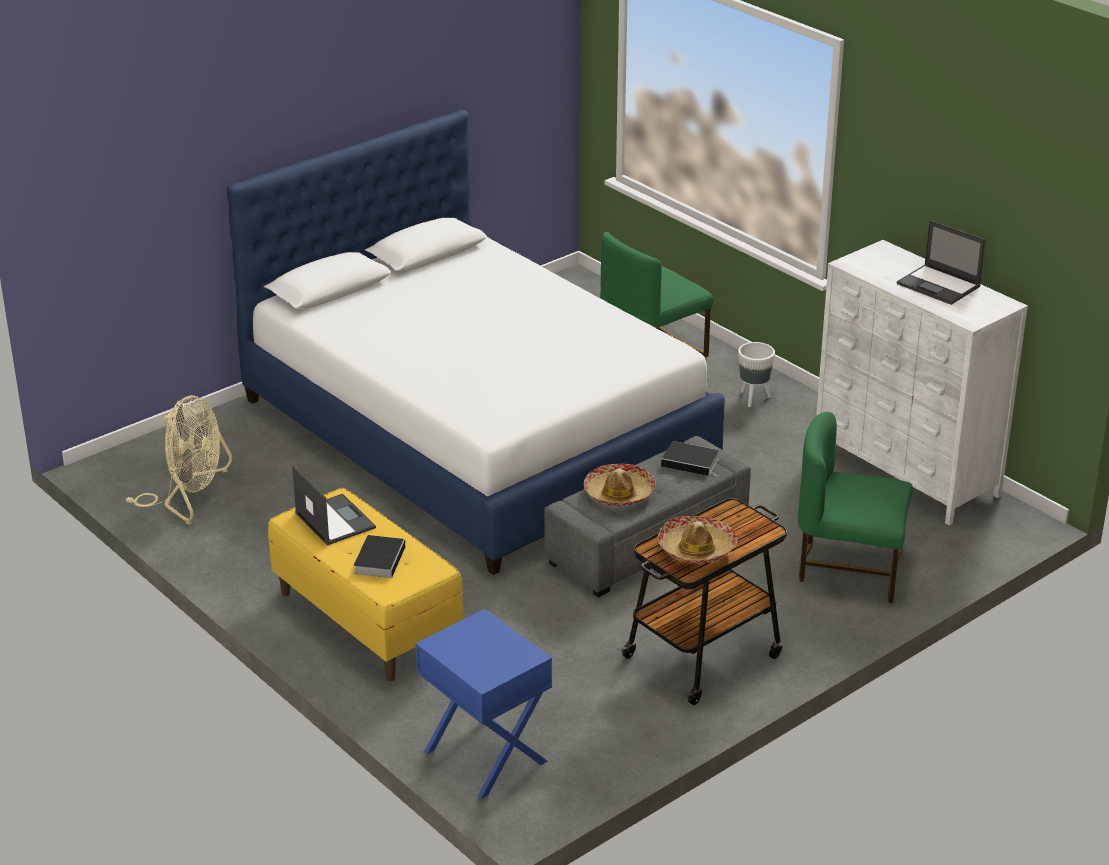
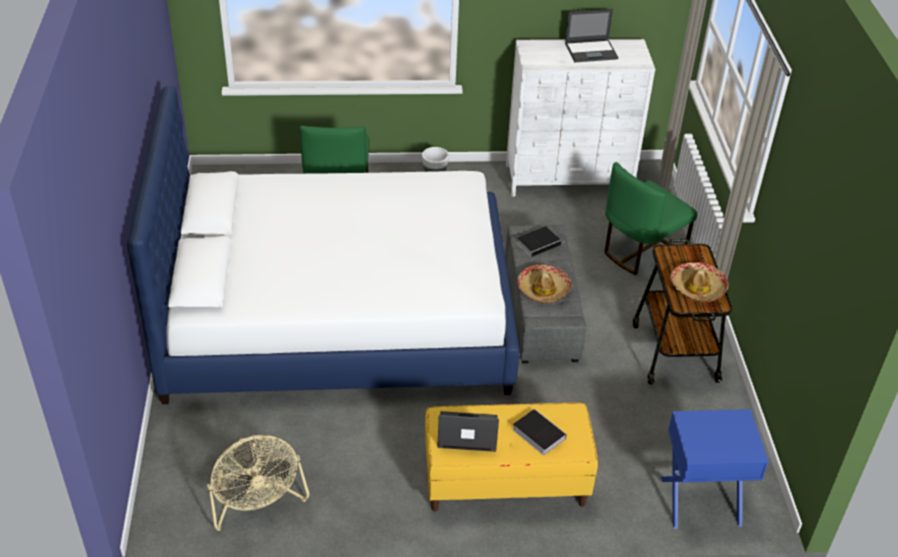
camera: 55 degrees left, 10 degrees up
beige fan [126,395,232,525] -> beige fan turned 105 degrees clockwise [207,435,309,531]

